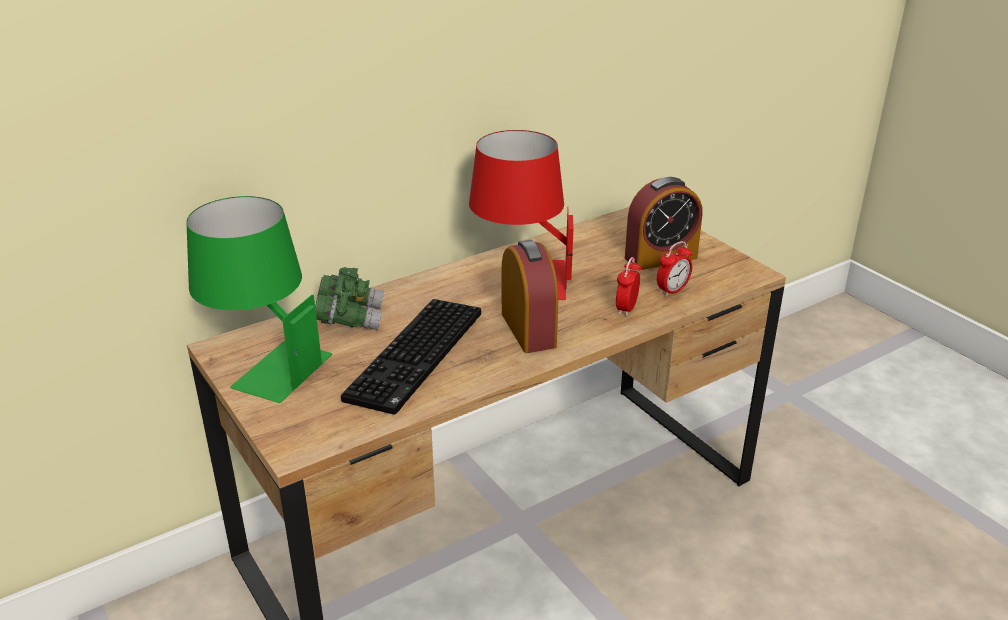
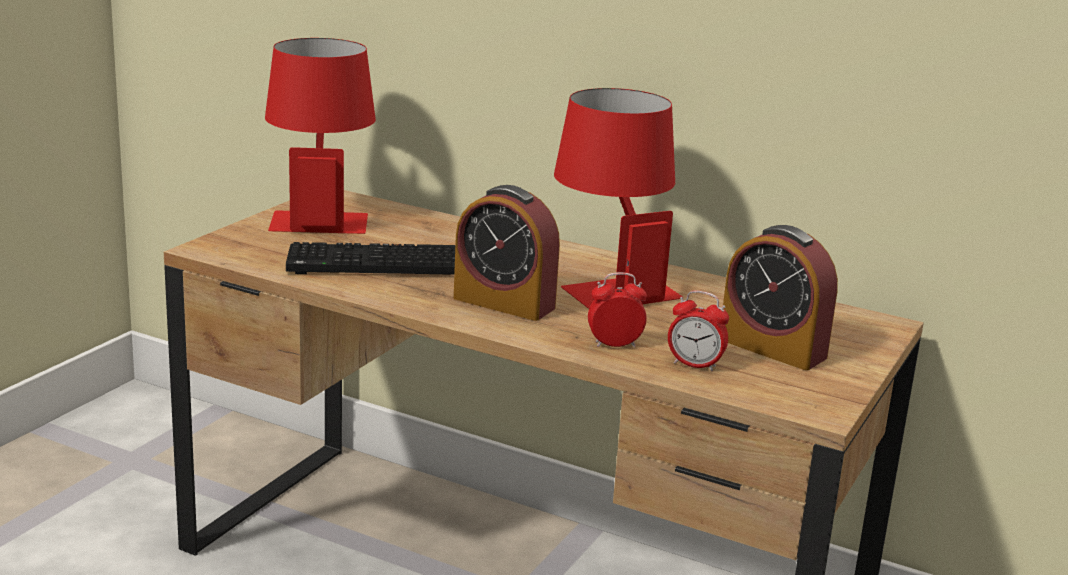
camera: 60 degrees right, 10 degrees down
green table lamp [186,196,332,403] -> red table lamp [265,38,376,234]
green binoculars [315,267,384,330] -> none
alarm clock [502,240,558,353] -> alarm clock turned 75 degrees clockwise [454,185,560,321]

